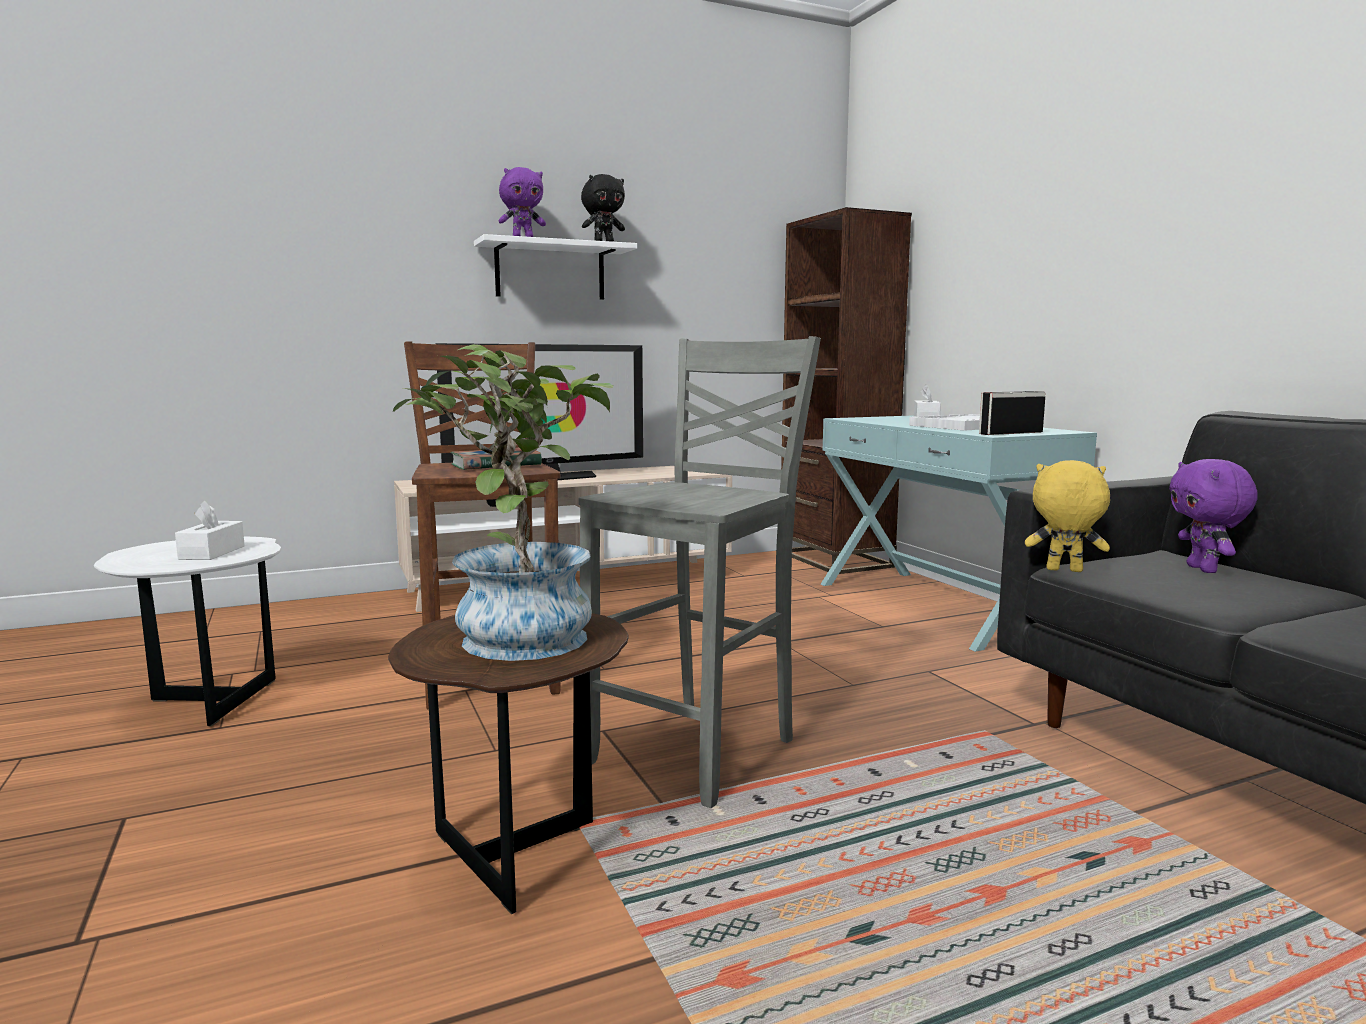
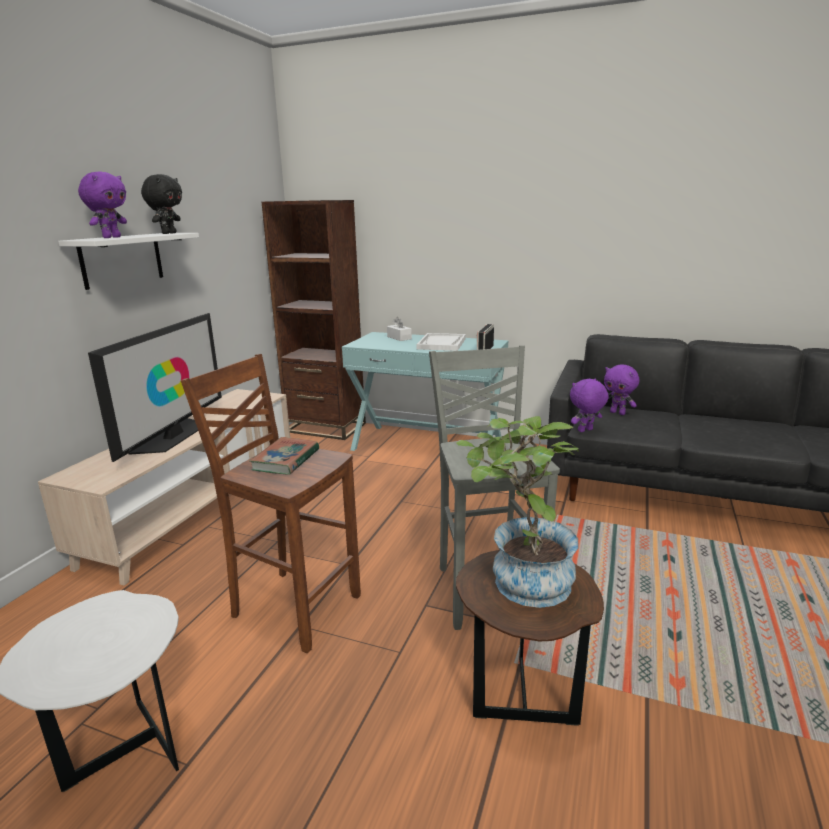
camera: 45 degrees left, 10 degrees up
white tissue box [175,501,245,560] -> none
yellow plush toy [1025,460,1110,572] -> purple plush toy [570,378,609,432]

